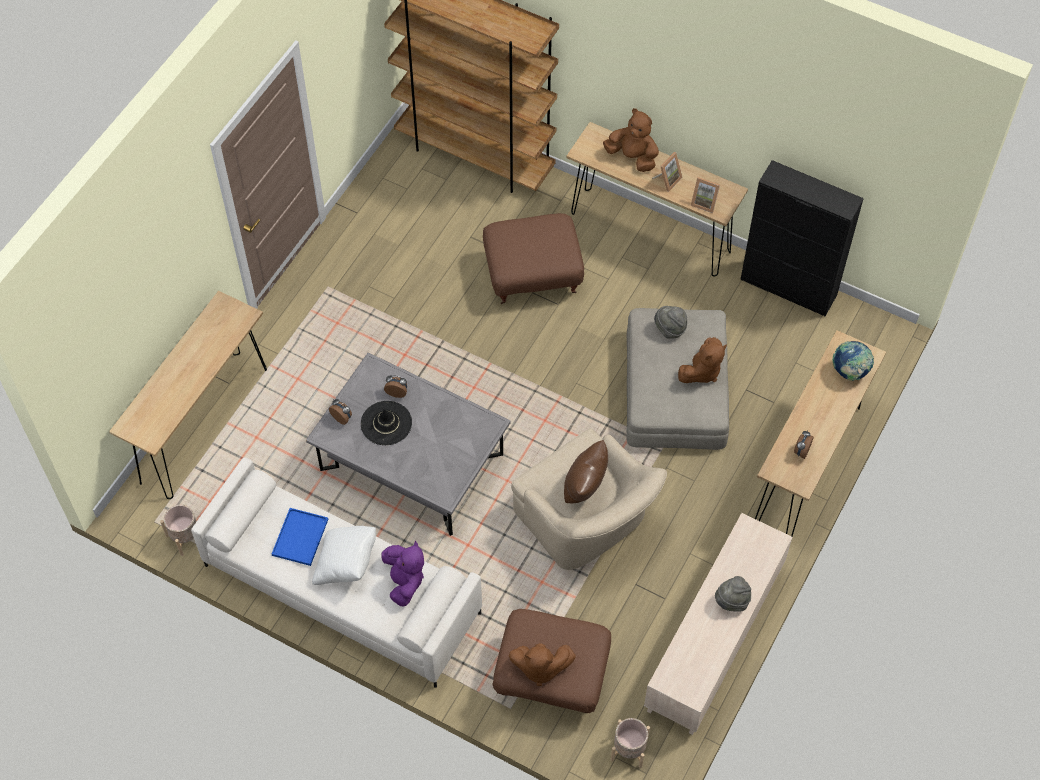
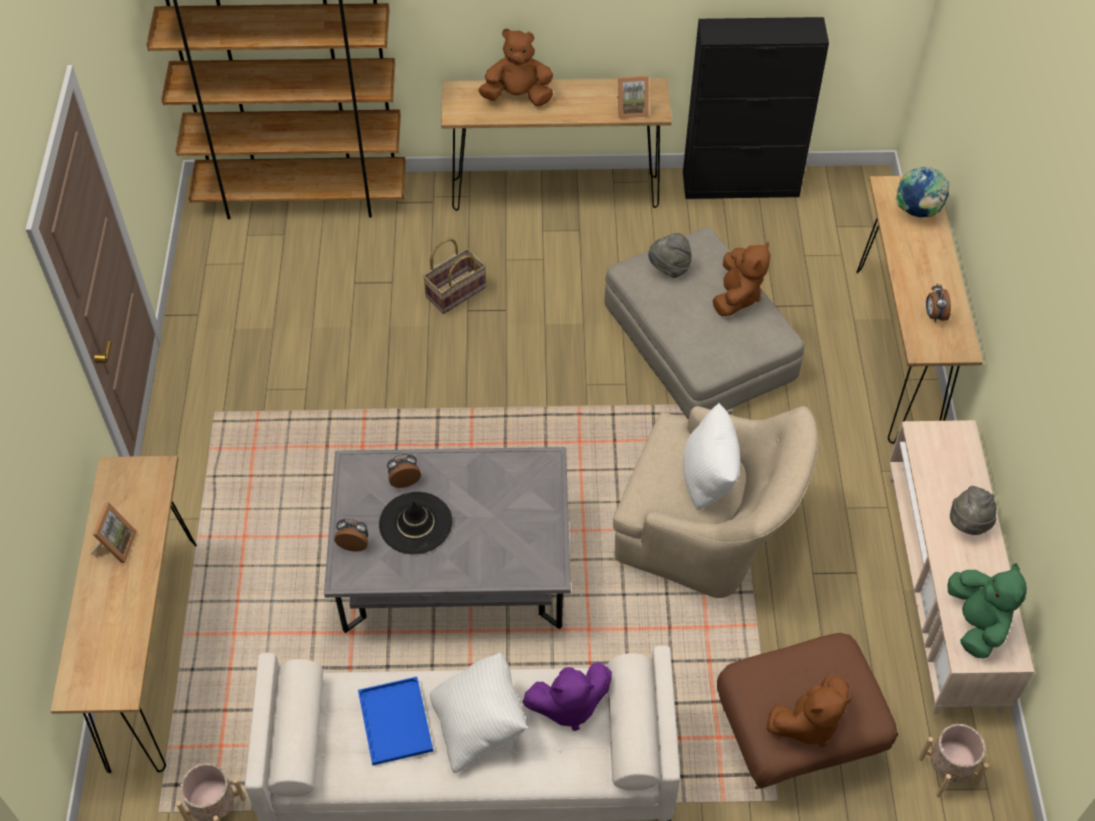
camera: 30 degrees left, 5 degrees down
purple plush toy [381,541,424,607] -> purple plush toy turned 120 degrees clockwise [523,662,612,731]
brown ottoman [483,213,584,304] -> basket [423,238,486,314]
brown pillow [564,440,608,503] -> white pillow [683,403,740,510]
picture frame [652,152,683,192] -> picture frame moved to [90,502,137,563]
none -> green plush toy [947,563,1027,659]

